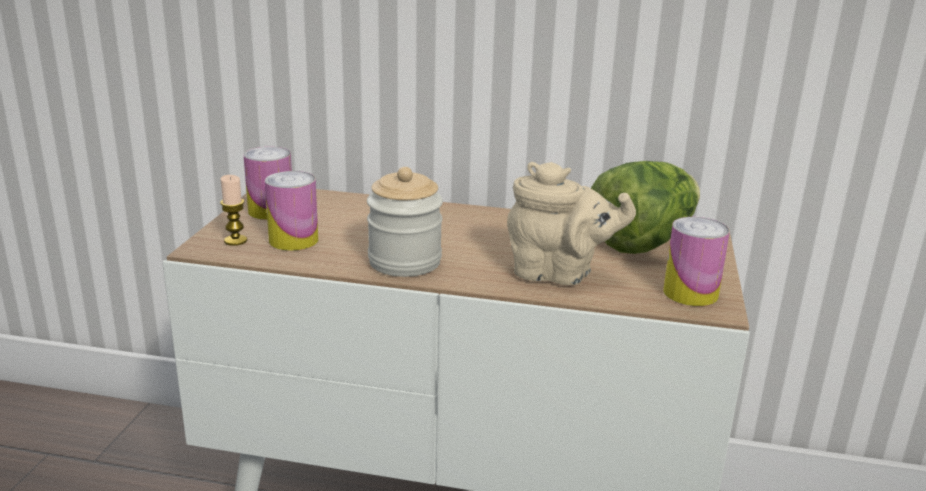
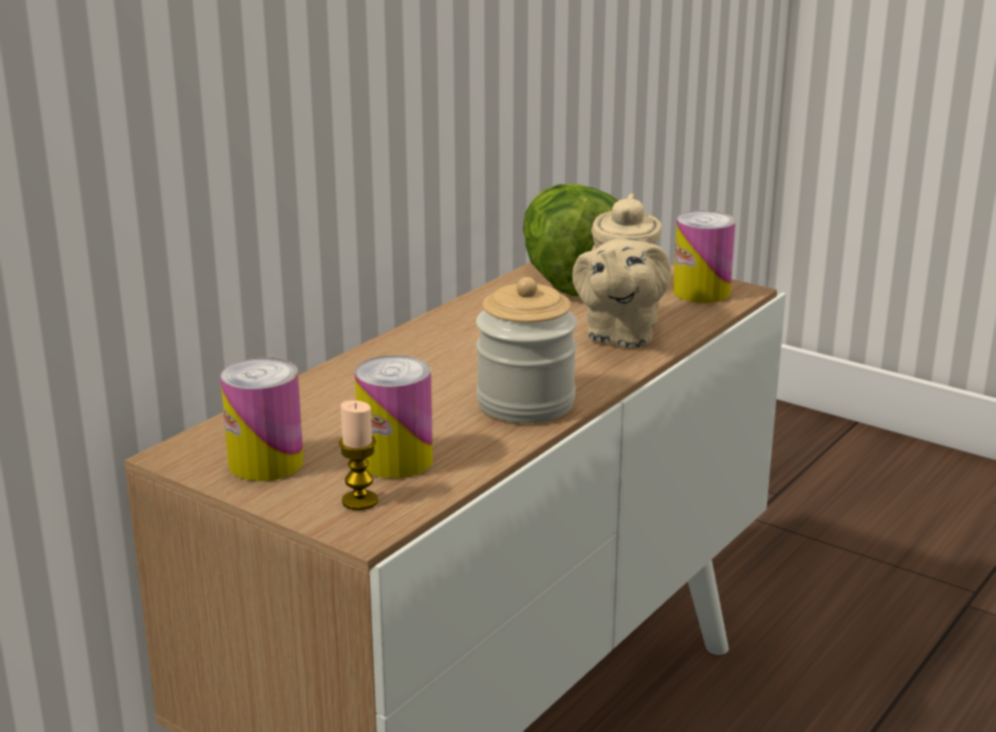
camera: 65 degrees left, 0 degrees up
beige teapot [507,162,636,285] -> beige teapot turned 150 degrees clockwise [572,194,671,349]

